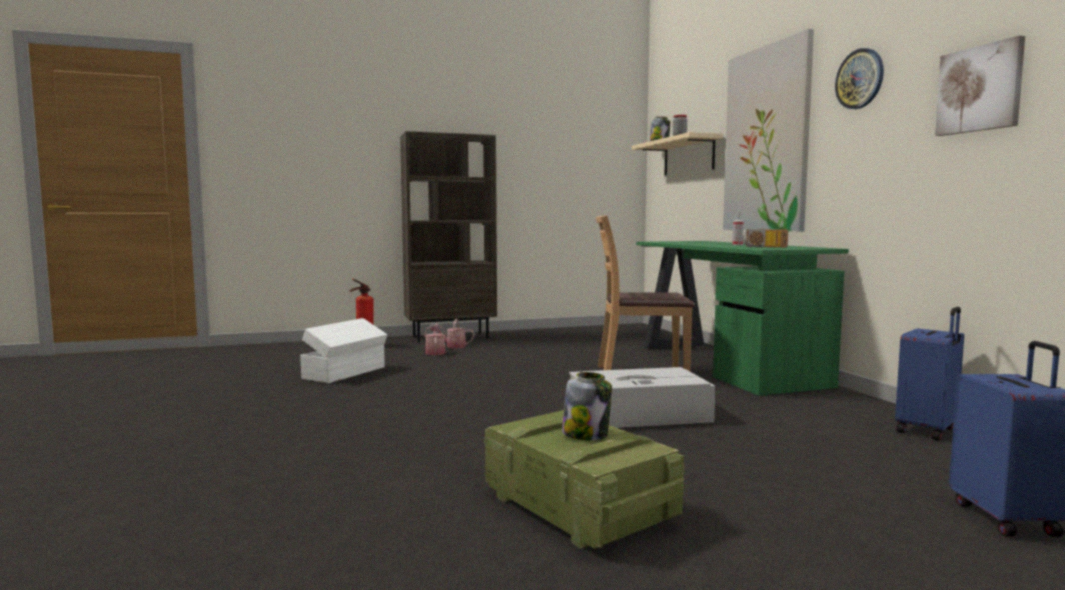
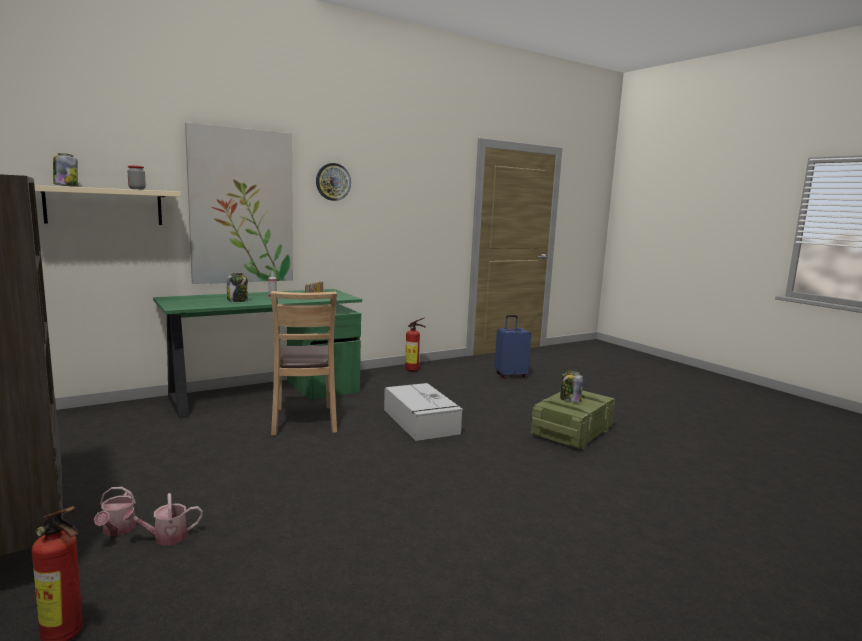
camera: 105 degrees left, 5 degrees up
white storage box [300,318,387,383] -> none
blue suitcase [895,307,964,440] -> fire extinguisher [405,318,426,371]
picture [935,35,1025,136] -> none
none -> jar [227,273,248,302]

